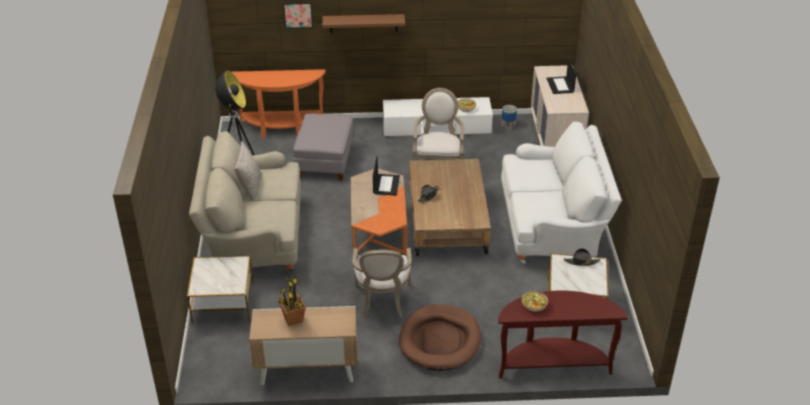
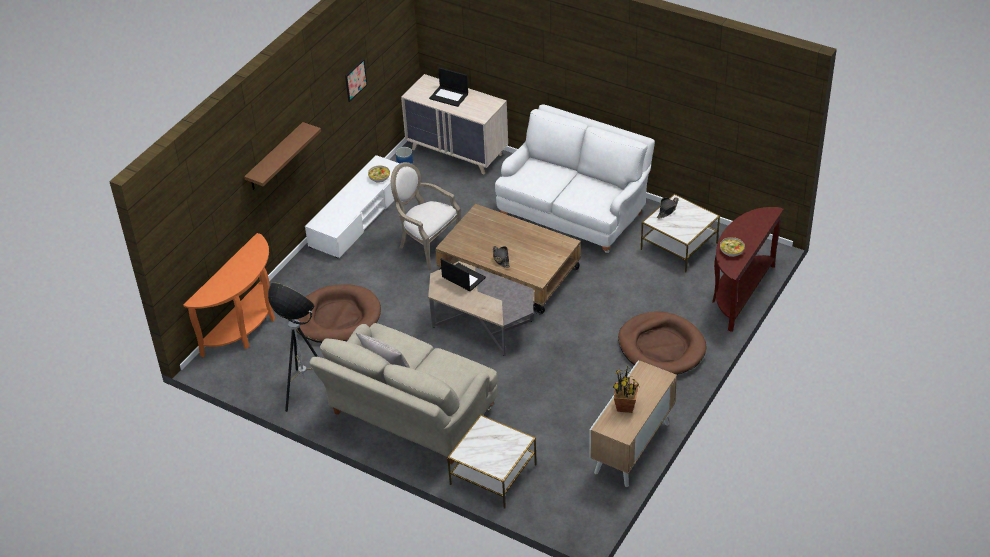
camera: 55 degrees left, 5 degrees up
picture [283,2,313,29] -> picture moved to [345,59,367,102]
grey ottoman [293,114,353,180] -> brown dog bed [292,285,381,343]
orange coffee table [351,168,407,255] -> grey coffee table [428,261,534,356]
armchair [352,248,412,318] -> none

